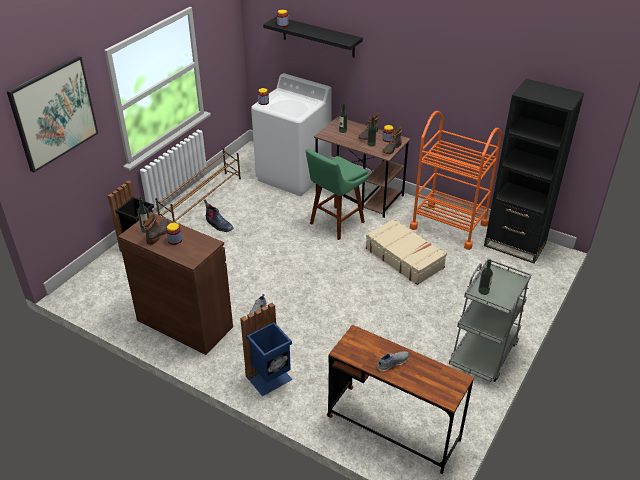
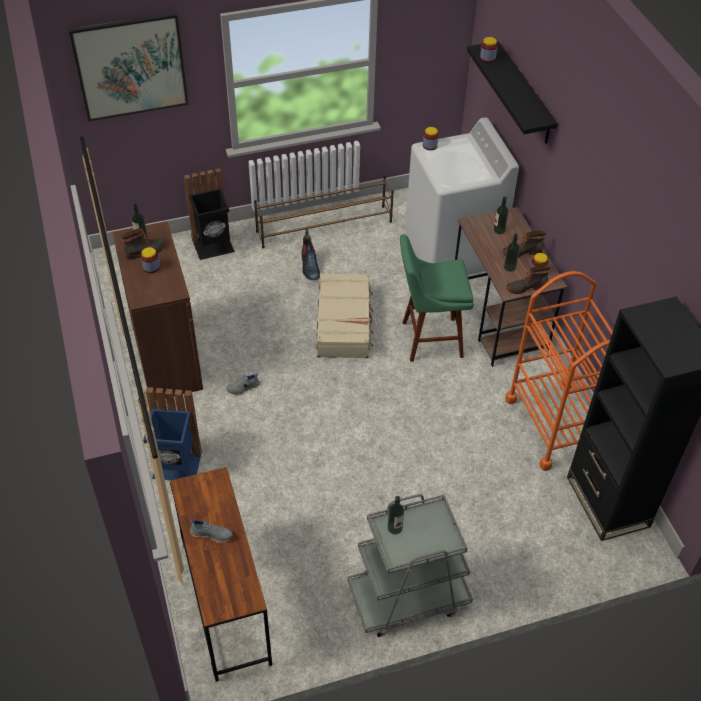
camera: 40 degrees right, 10 degrees up
beige suitcase [366,219,447,285] -> beige suitcase moved to [316,273,373,358]

